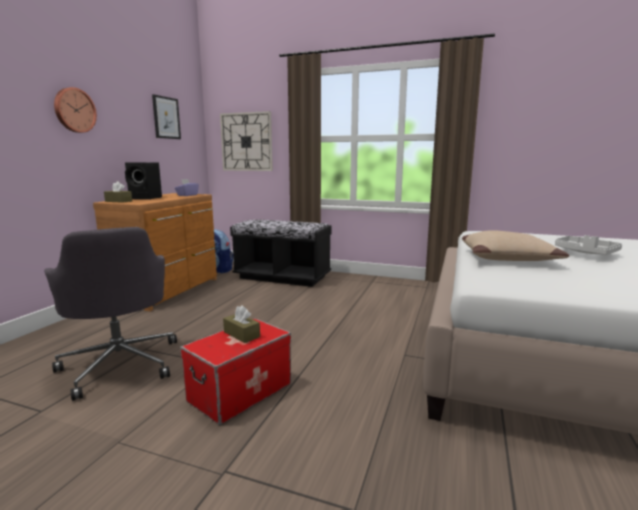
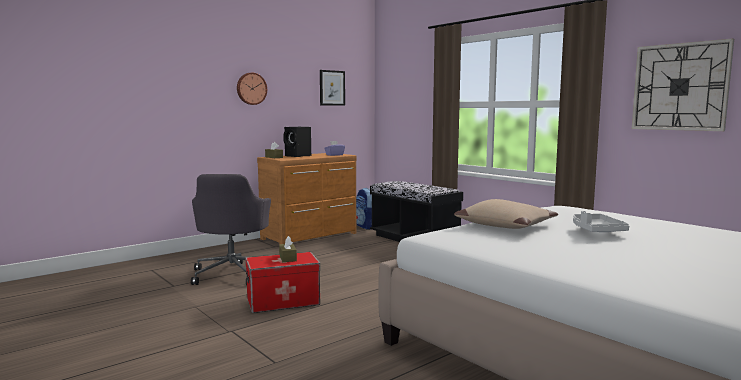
camera: 30 degrees right, 5 degrees down
wall clock [220,111,273,171] -> wall clock moved to [632,38,734,131]

